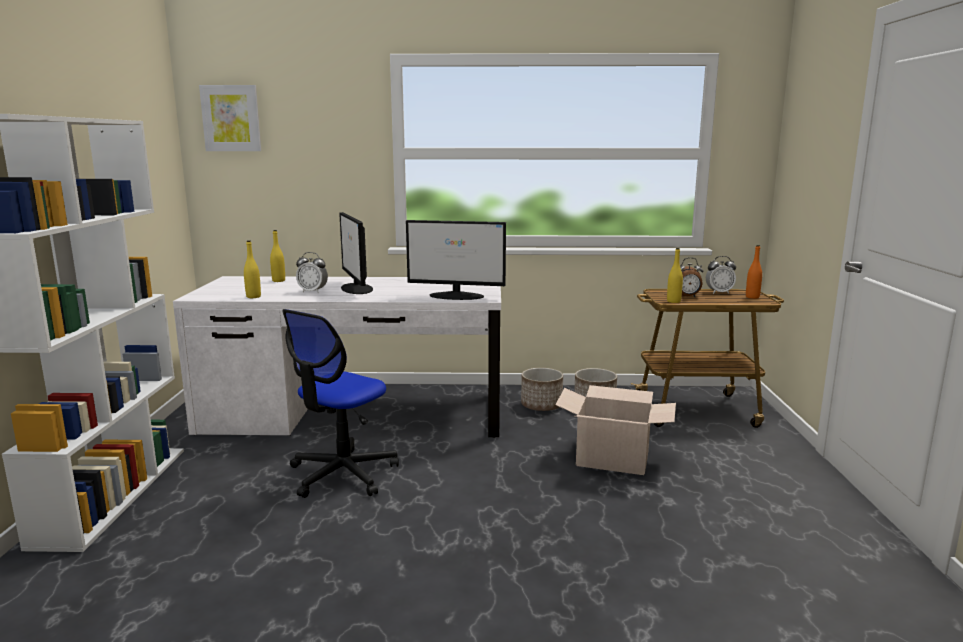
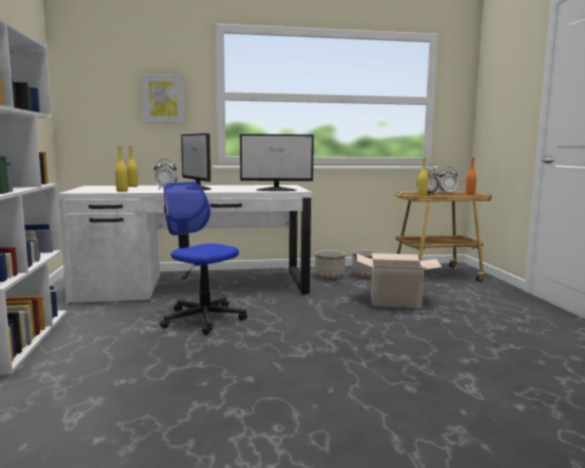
camera: 10 degrees left, 5 degrees down
picture [199,85,261,151] -> picture moved to [141,74,185,123]
office chair [282,309,399,498] -> office chair turned 105 degrees clockwise [159,182,247,335]

